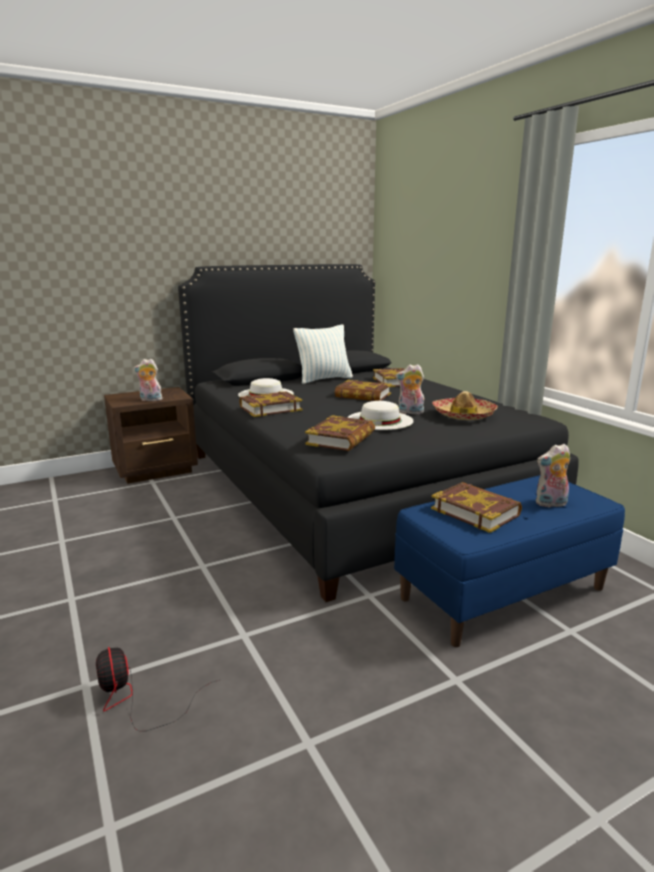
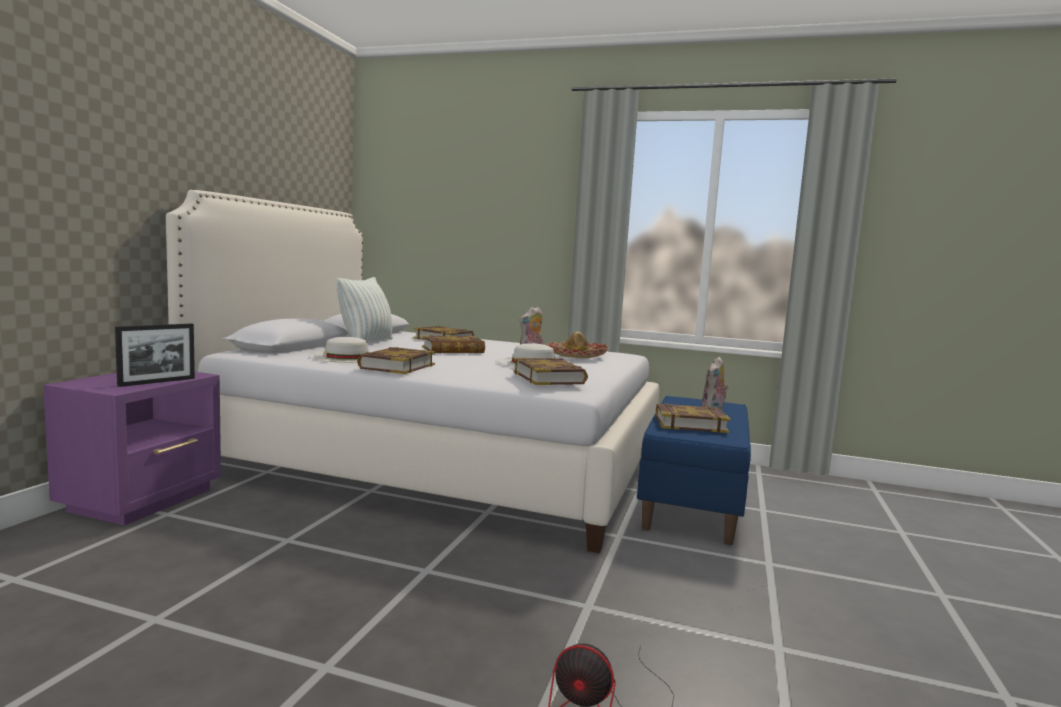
camera: 45 degrees left, 10 degrees down
brown nightstand [104,387,198,484] -> purple nightstand [43,372,221,525]
plush toy [134,359,165,401] -> picture frame [115,323,195,387]
black bed [178,264,579,602] -> white bed [166,190,659,553]

